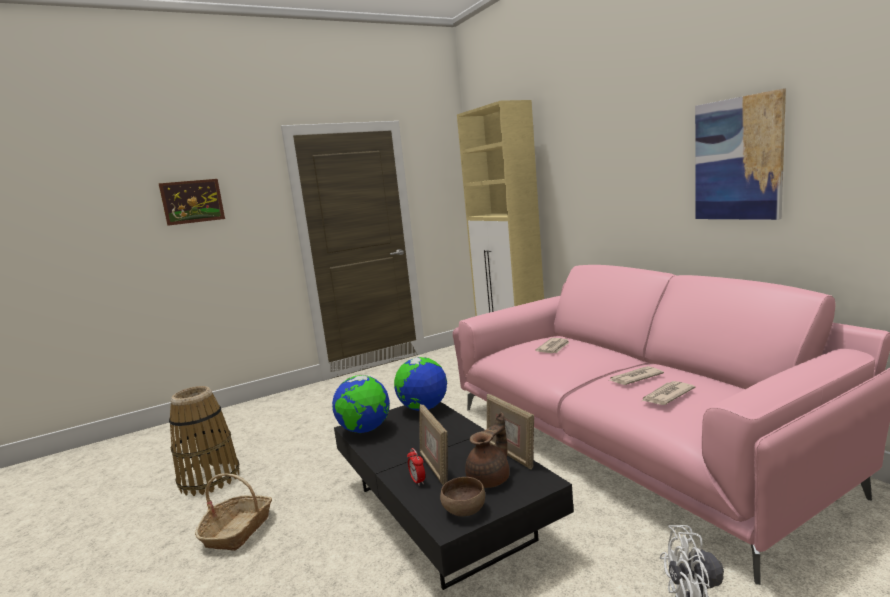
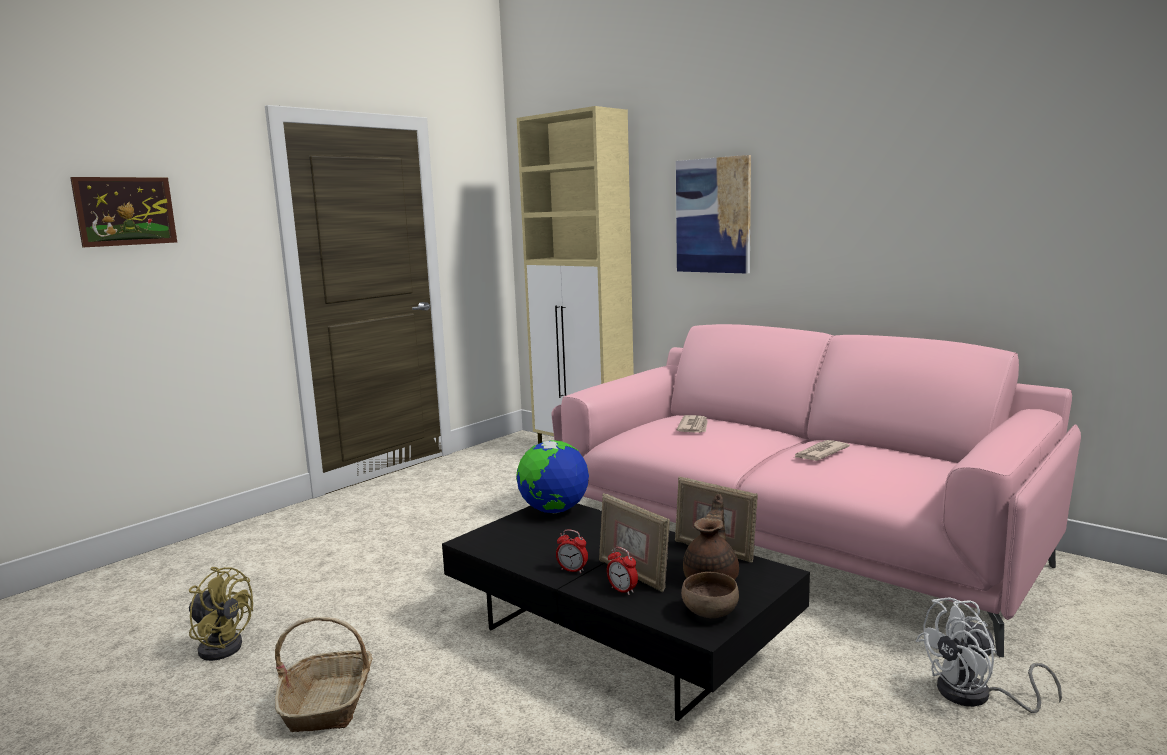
camera: 20 degrees left, 0 degrees up
basket [169,386,240,496] -> yellow fan [189,567,253,661]
globe [332,375,390,433] -> none
newspaper [642,381,695,405] -> none
picture [695,88,786,220] -> picture moved to [676,155,751,274]
none -> alarm clock [556,529,588,573]

